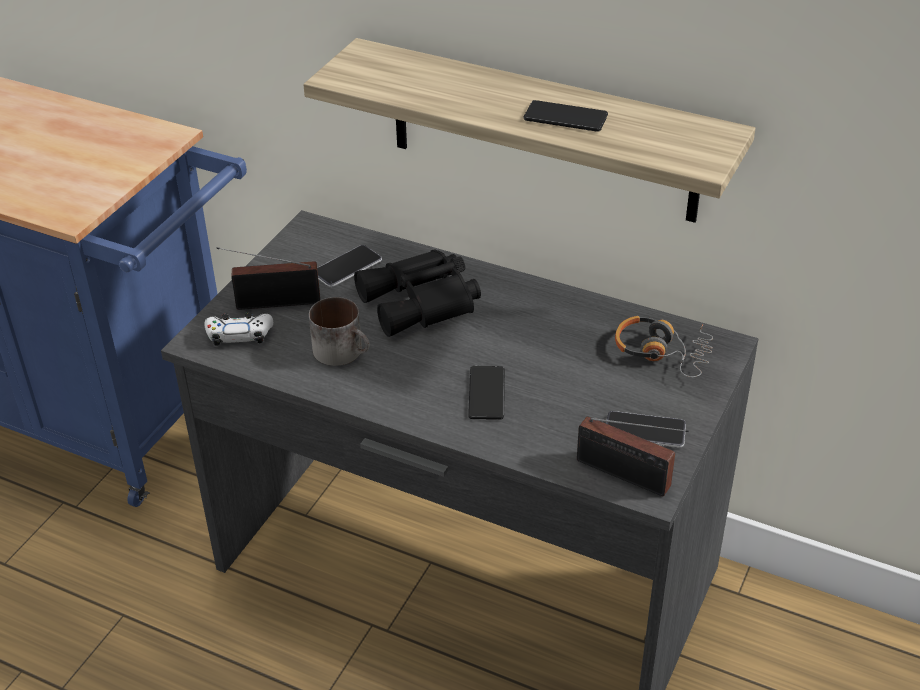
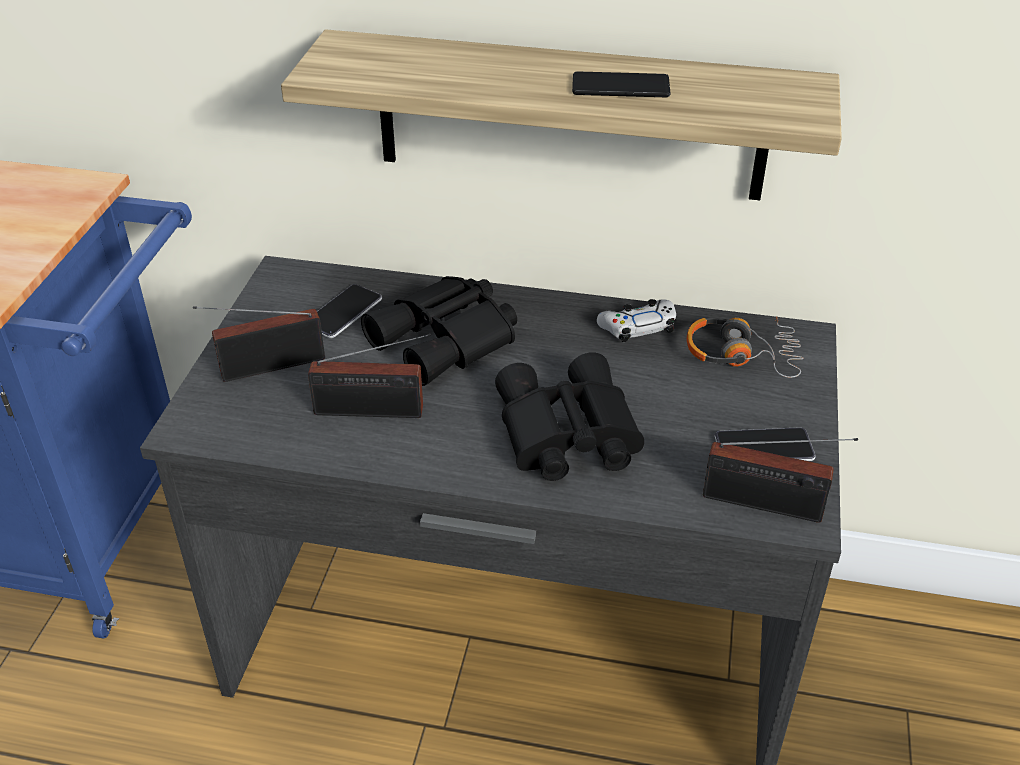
camera: 15 degrees left, 0 degrees up
white game controller [204,312,273,346] -> white game controller moved to [597,299,676,342]
mug [309,297,370,366] -> radio [308,334,432,418]
phone [468,366,505,420] -> black binoculars [495,352,644,481]

